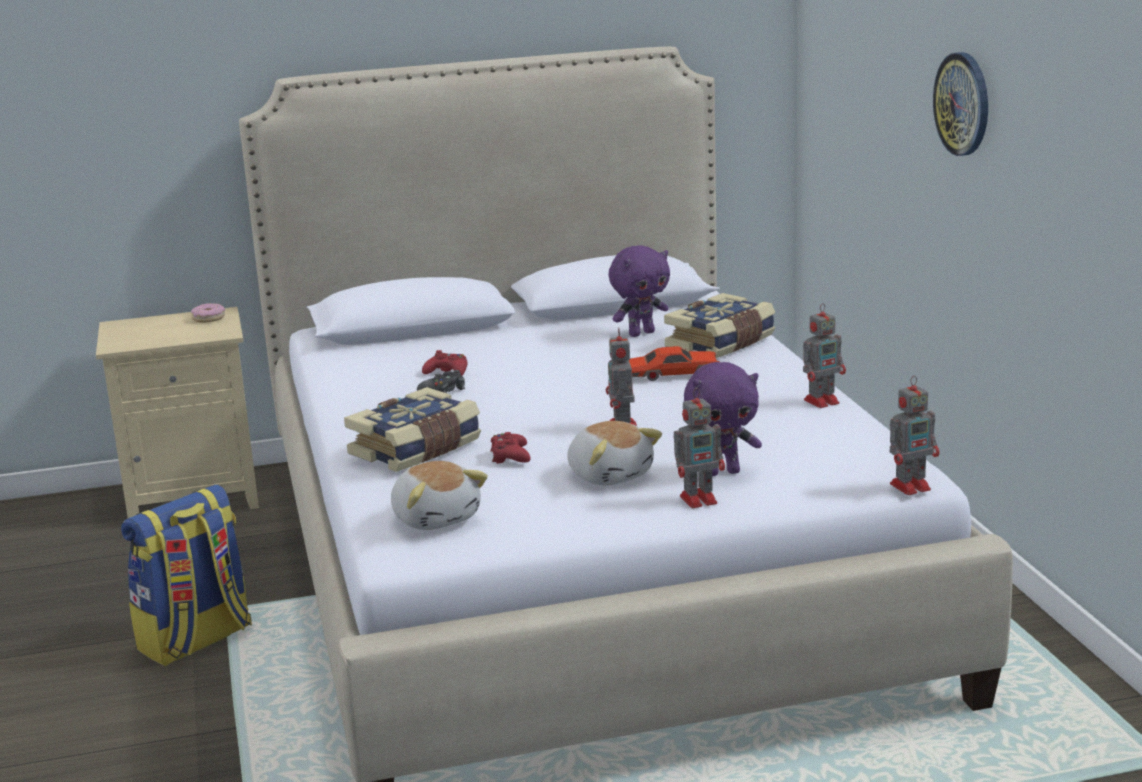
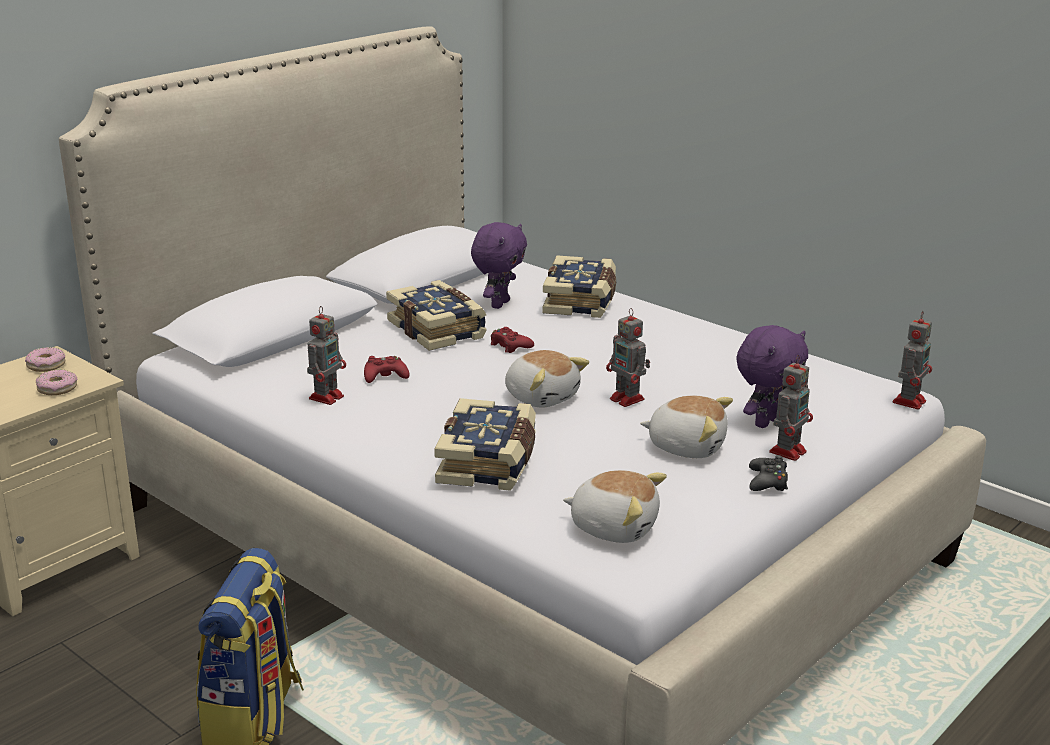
camera: 35 degrees left, 5 degrees up
black game controller [417,370,465,393] -> black game controller moved to [749,455,788,491]
red game controller [490,432,531,464] -> red game controller moved to [491,327,534,353]
red toy car [629,346,720,381] -> none
toy robot [803,303,846,408] -> toy robot moved to [307,306,346,405]
wall clock [933,52,988,156] -> none
none -> donut [36,369,77,395]
none -> book [386,280,487,351]
none -> plush toy [505,350,589,408]

